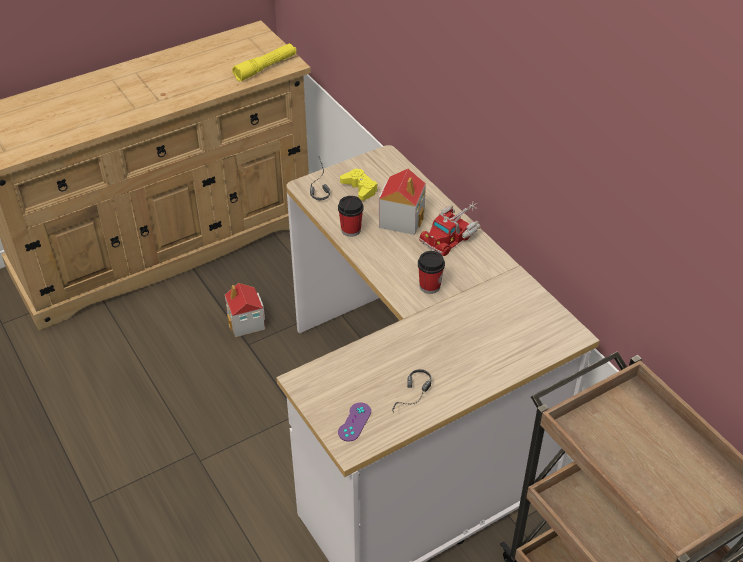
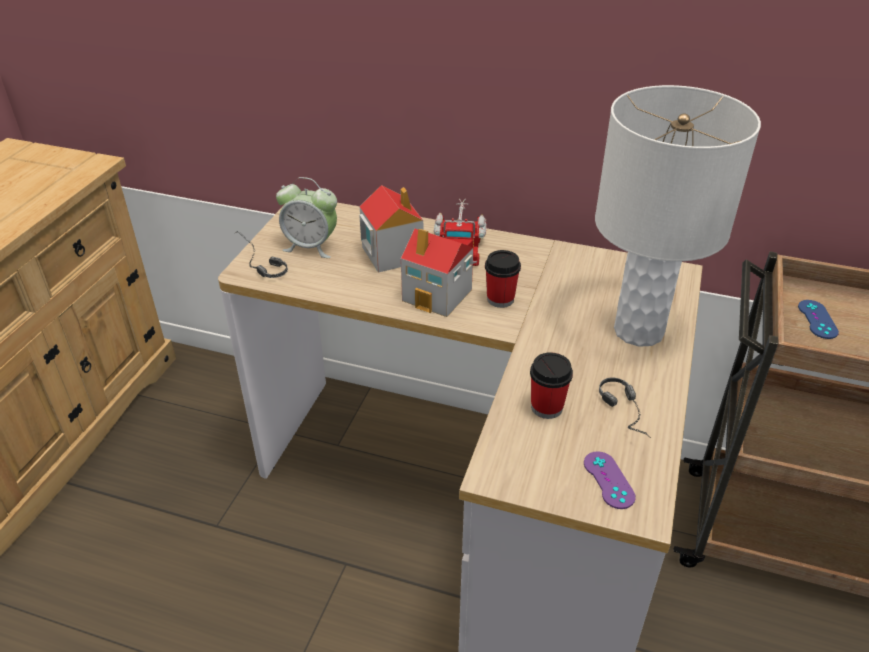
camera: 40 degrees left, 5 degrees down
toy house [225,283,265,337] -> toy house moved to [401,229,473,317]
yellow flashlight [232,43,297,81] -> none
cup [338,196,364,237] -> cup moved to [530,352,573,419]
yellow game controller [340,169,378,201] -> alarm clock [276,177,337,258]
none -> white table lamp [595,85,761,347]
none -> blue game controller [798,300,839,339]

